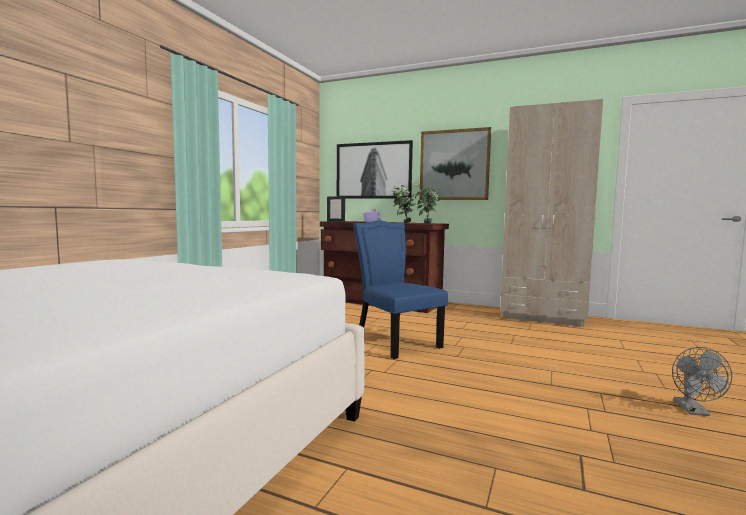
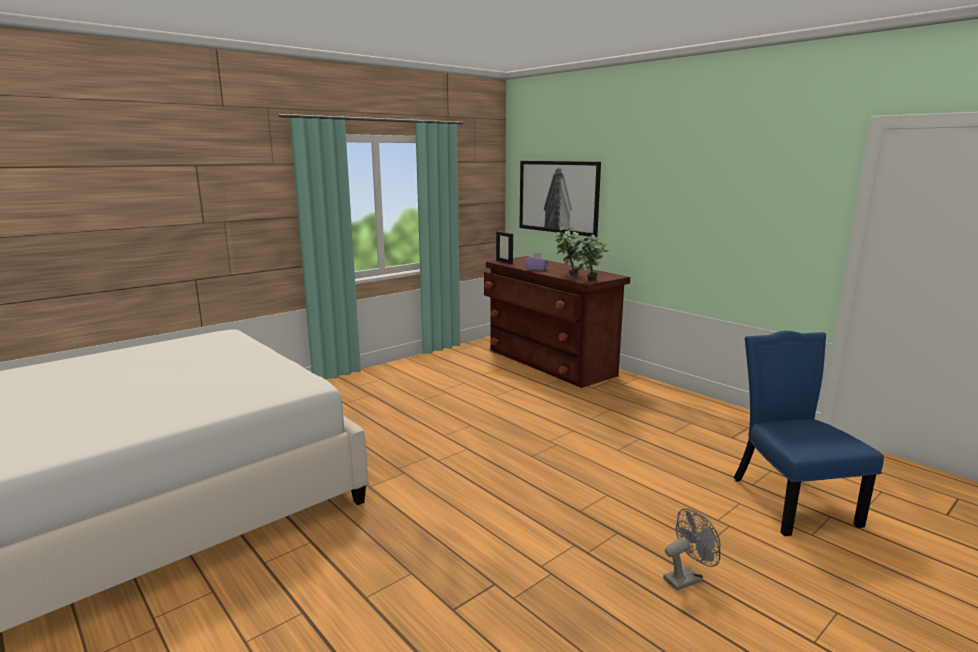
camera: 25 degrees right, 10 degrees up
blue chair [353,220,448,359] -> blue chair moved to [734,331,884,536]
picture [419,127,491,200] -> none
beige wardrobe [500,99,603,327] -> none
grey fan [672,347,732,416] -> grey fan turned 150 degrees counterclockwise [663,508,721,591]

